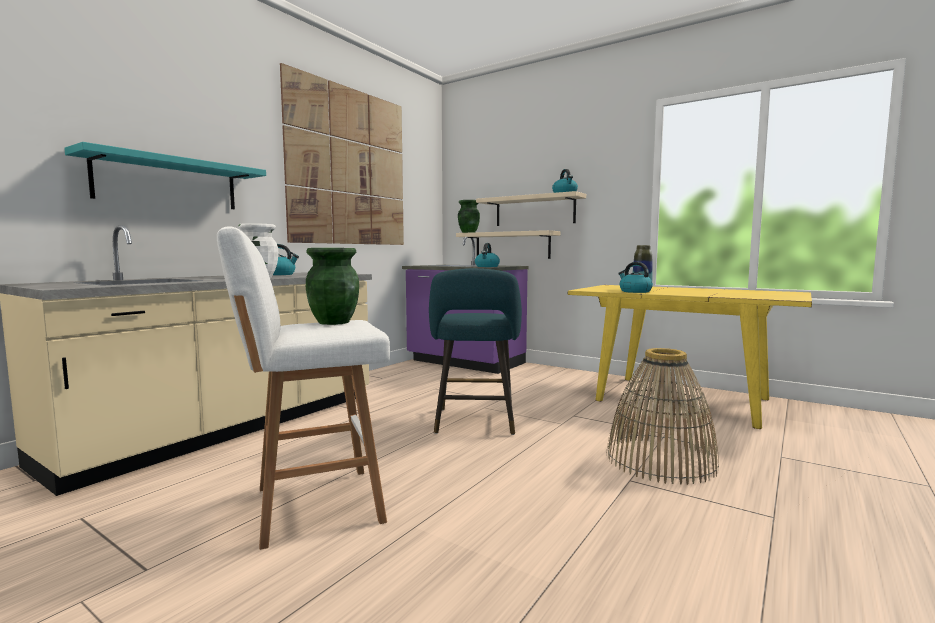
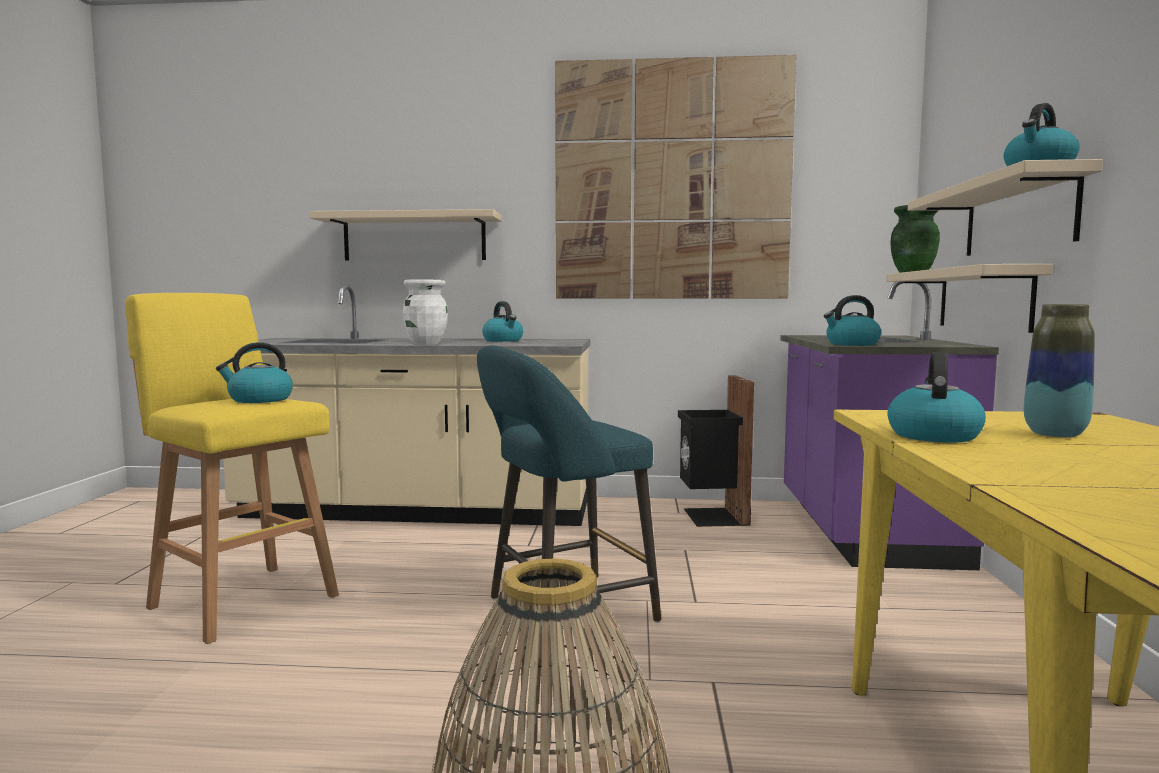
camera: 60 degrees right, 0 degrees up
turquoise shelf [64,142,266,209] -> beige shelf [309,209,502,261]
white stool [217,226,390,550] -> yellow stool [125,293,339,644]
green vase [306,248,359,325] -> kettle [216,342,293,403]
none -> black trash can [678,376,754,527]

